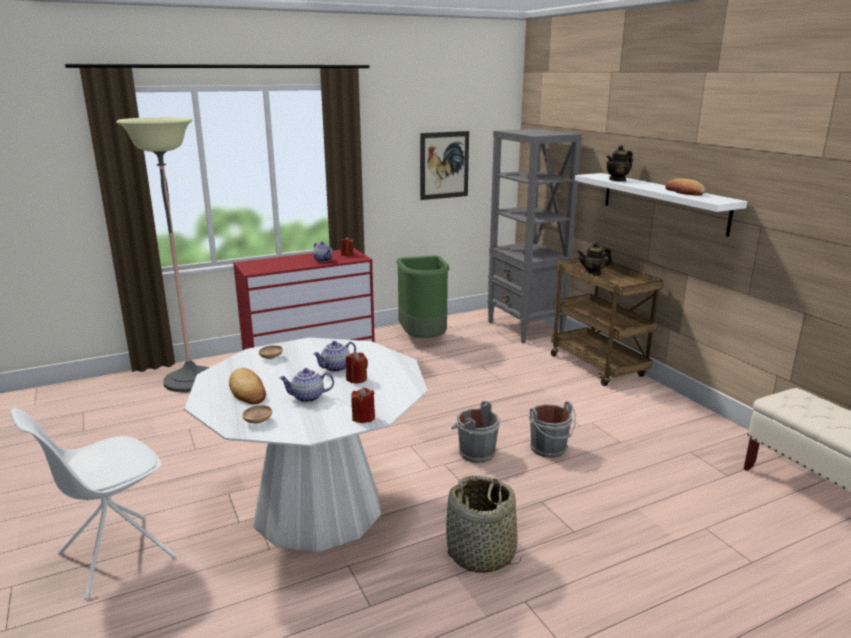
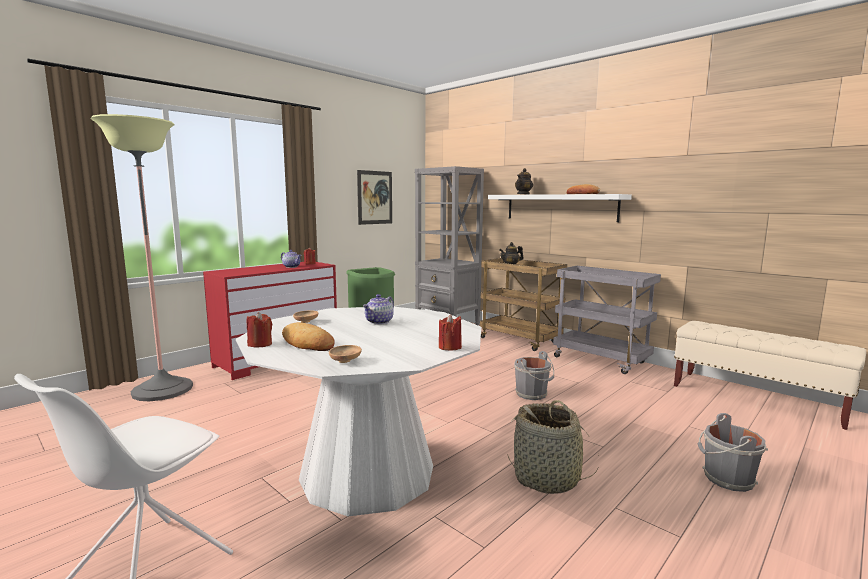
camera: 20 degrees left, 10 degrees down
teapot [279,368,334,402] -> none
red candle [346,352,368,383] -> red candle moved to [247,312,272,348]
grey bucket [451,401,500,463] -> grey bucket moved to [698,413,768,492]
none -> grey cart [553,266,661,374]

